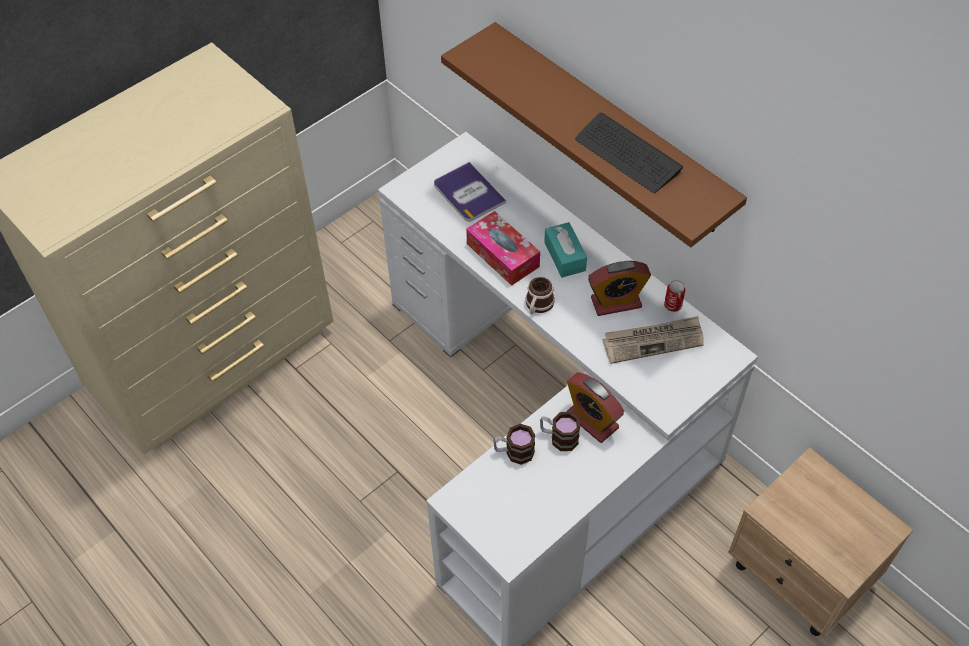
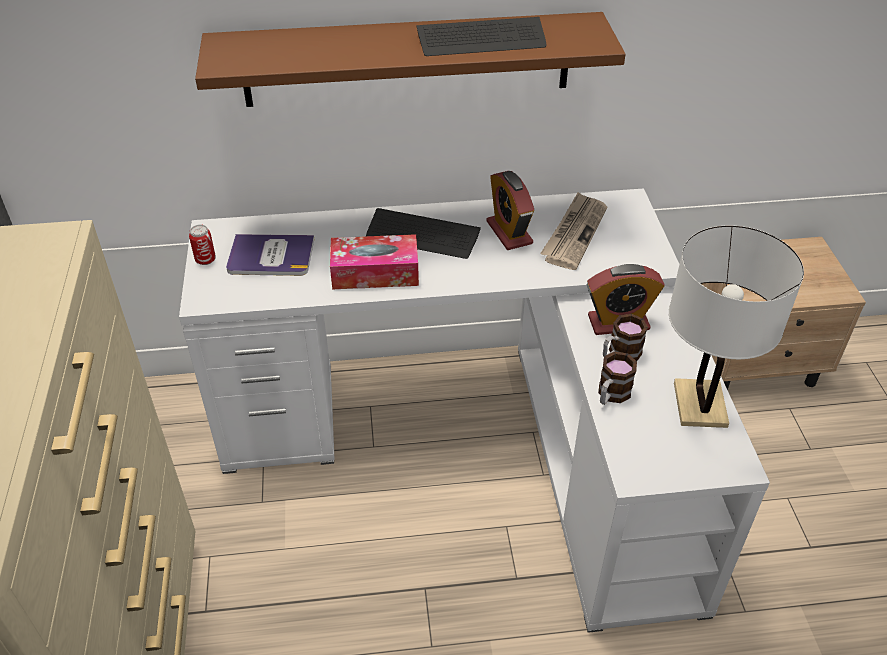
camera: 55 degrees left, 10 degrees down
mug [526,277,555,315] -> none
turquoise tissue box [544,222,587,278] -> keyboard [366,208,481,259]
alarm clock [588,261,651,316] -> alarm clock turned 135 degrees clockwise [486,171,534,250]
can [664,280,686,312] -> can moved to [189,224,216,265]
none -> white table lamp [669,225,804,428]

